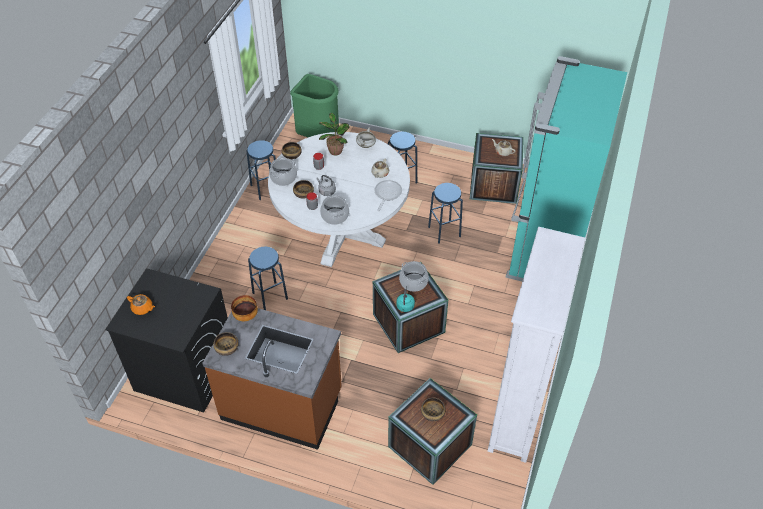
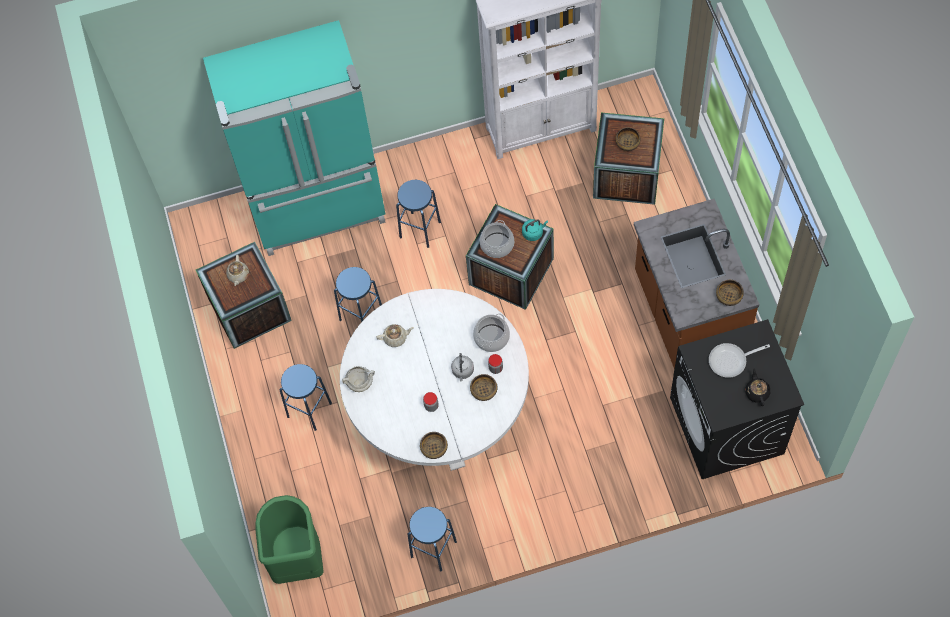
camera: 120 degrees left, 15 degrees up
orange teapot [127,294,155,315] -> black teapot [745,368,770,406]
bowl [231,295,258,321] -> none
blue stool [248,247,288,310] -> blue stool moved to [396,180,441,248]
cooking pot [269,158,297,186] -> none
potted plant [319,113,350,155] -> none
frying pan [374,180,402,211] -> frying pan moved to [709,343,770,378]

